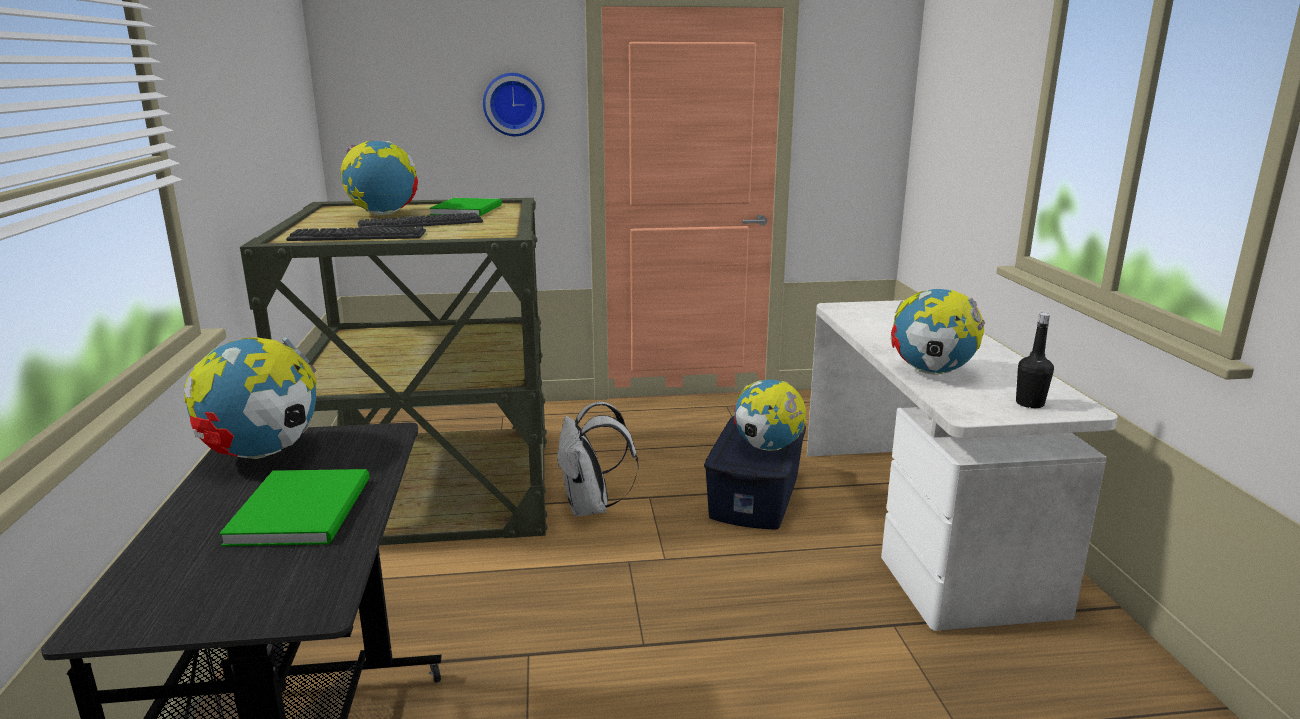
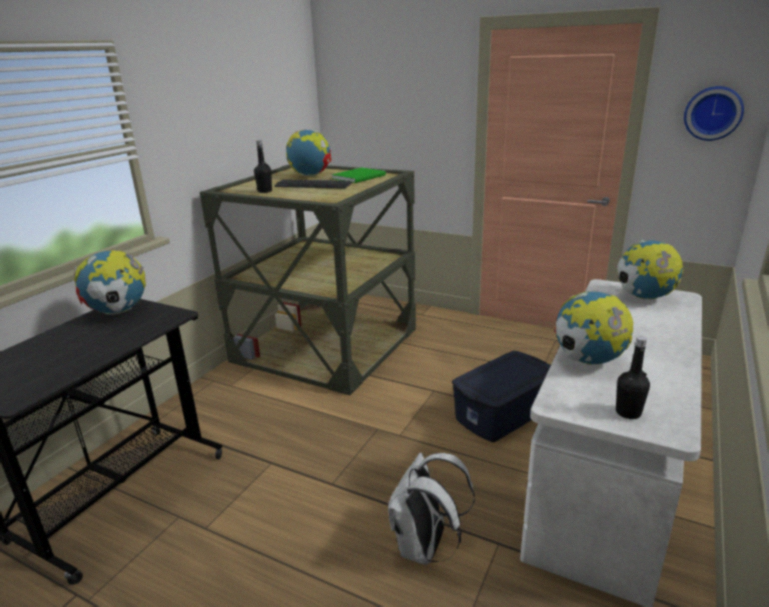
camera: 35 degrees right, 5 degrees up
green book [219,469,370,546] -> none
keyboard [286,226,426,241] -> black bottle [254,140,272,193]
wall clock [483,73,545,136] -> wall clock moved to [684,86,744,141]
white backpack [557,402,638,516] -> white backpack moved to [388,453,475,565]
globe [734,380,806,451] -> globe moved to [617,240,683,300]

